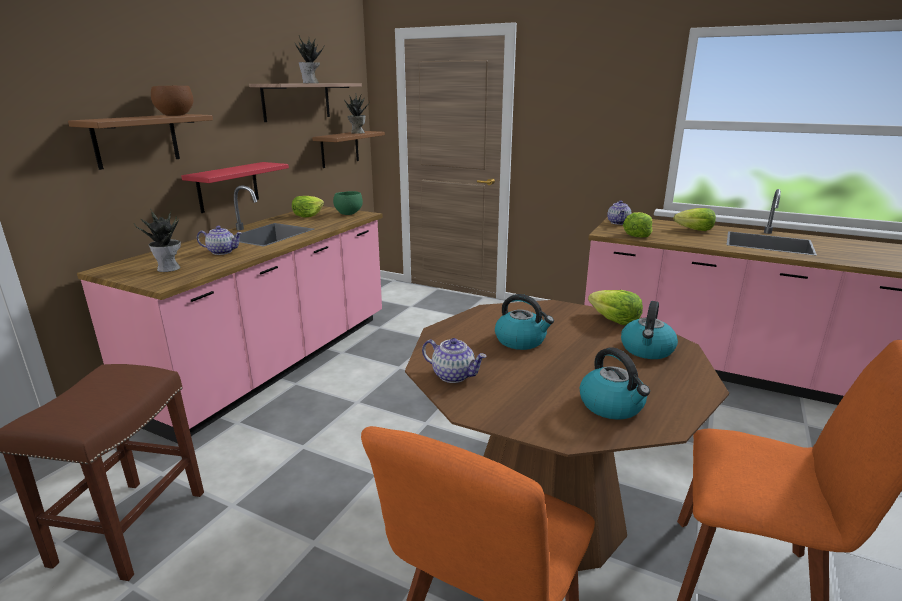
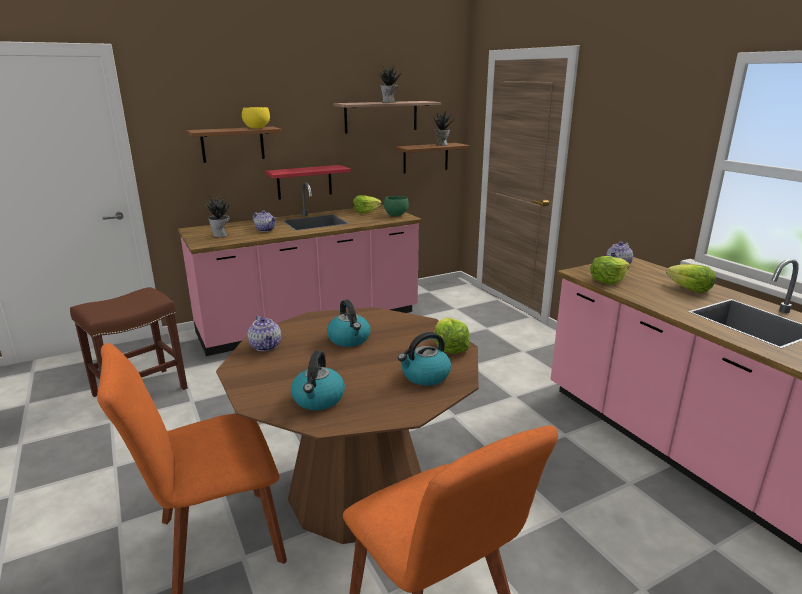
camera: 35 degrees right, 0 degrees up
brown bowl [151,86,193,116] -> yellow bowl [242,107,270,129]

